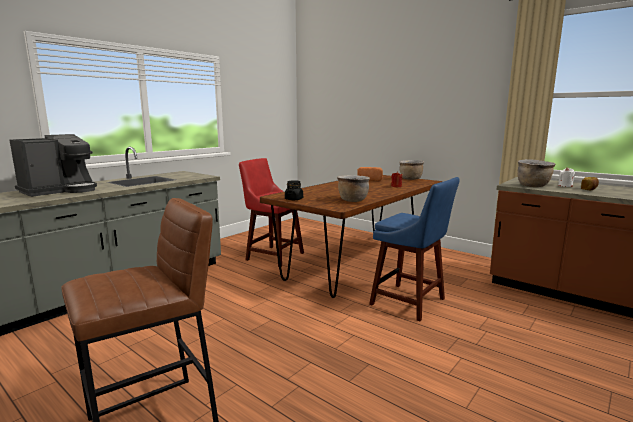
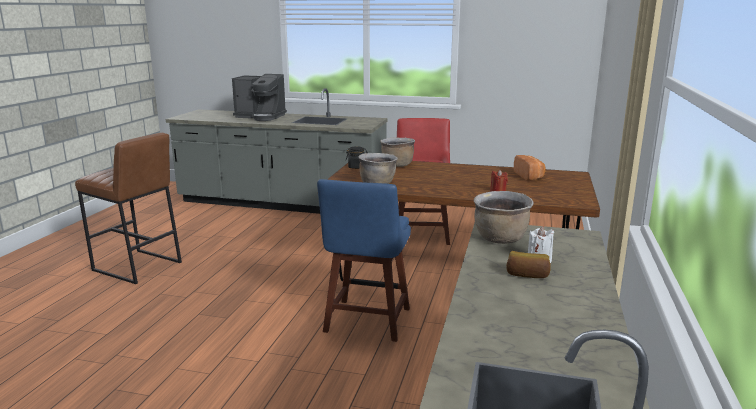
camera: 65 degrees right, 5 degrees up
brown cooking pot [399,160,424,180] -> brown cooking pot moved to [380,138,415,167]

